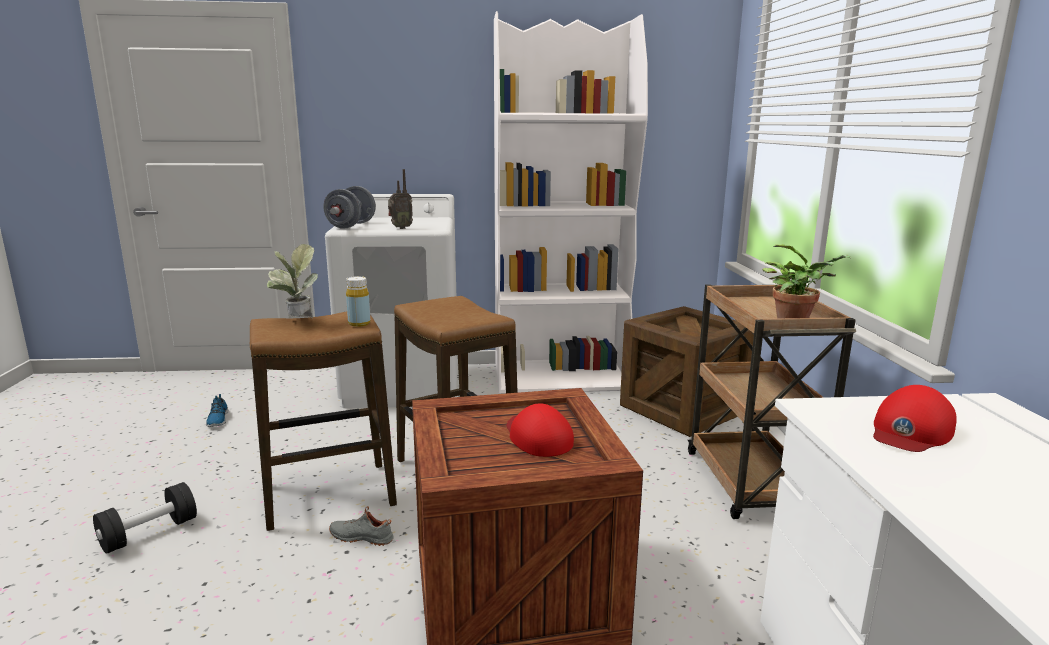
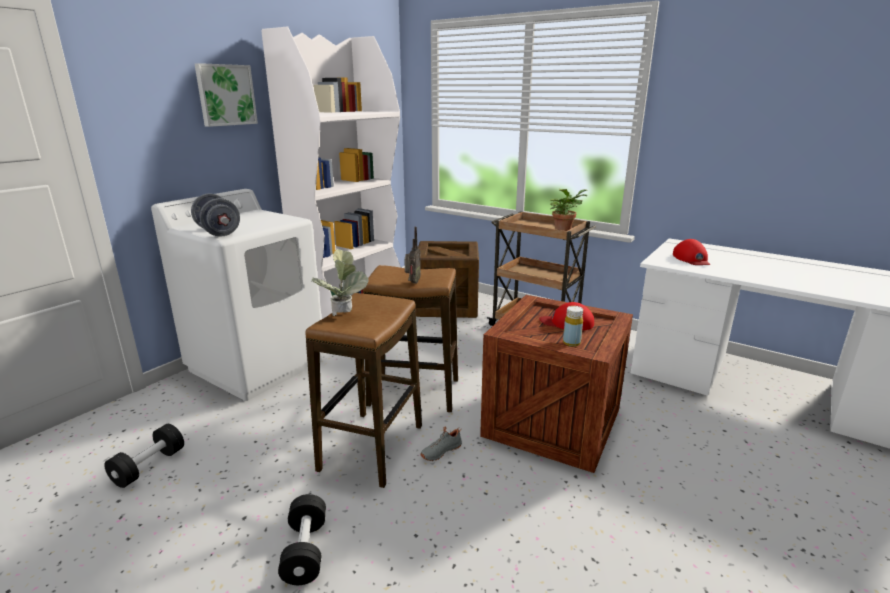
camera: 50 degrees left, 5 degrees up
shoe [206,394,229,427] -> black dumbbell [104,424,184,488]
yellow bottle [346,276,370,327] -> yellow bottle moved to [563,306,583,347]
radio [388,169,413,229] -> radio moved to [404,227,421,283]
none -> picture [195,63,258,127]

